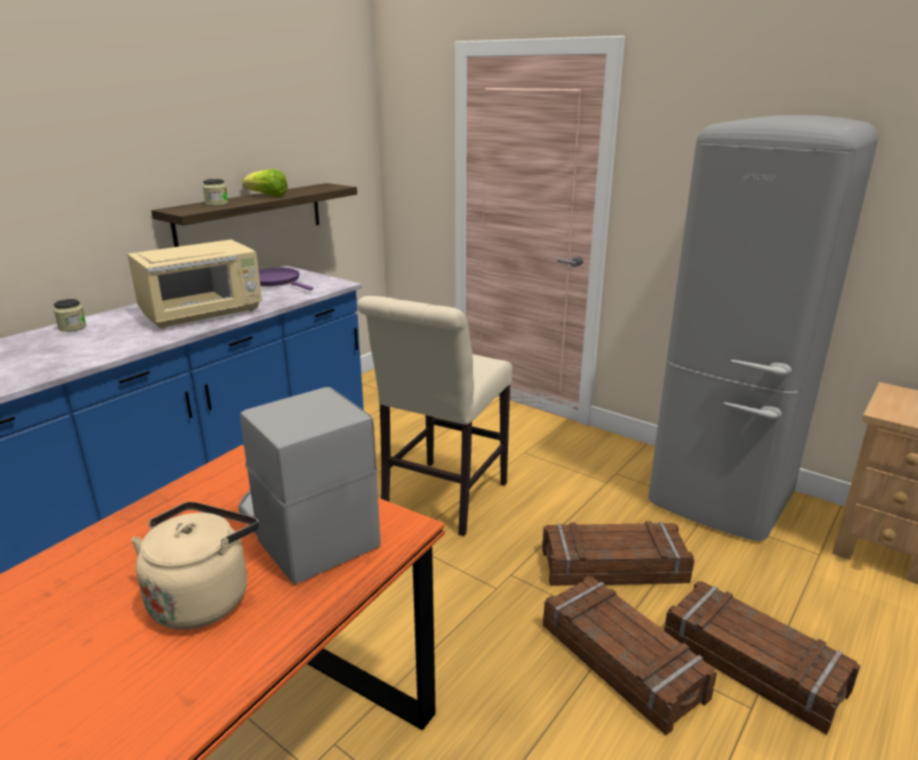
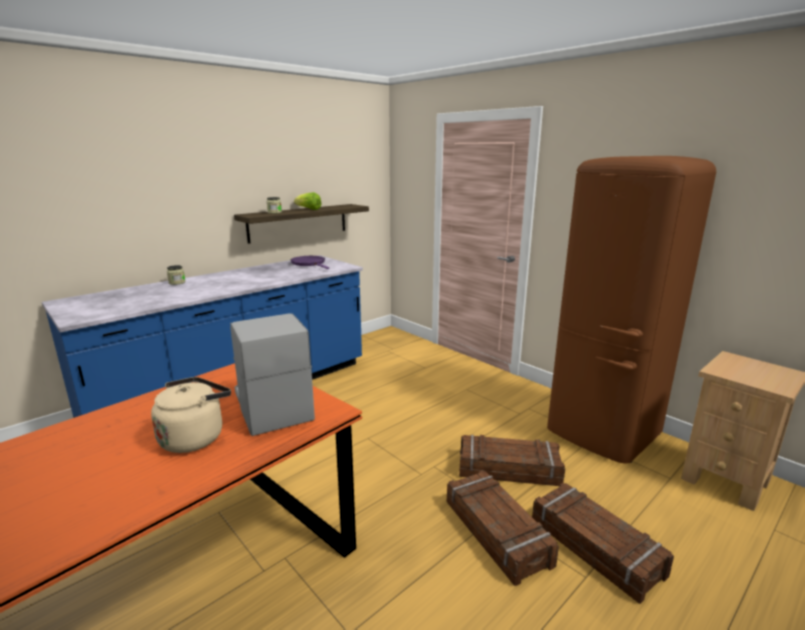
camera: 10 degrees right, 5 degrees down
beige microwave [127,239,262,329] -> none
beige stool [357,296,512,536] -> none
grey fridge [648,115,878,541] -> brown fridge [547,156,716,463]

